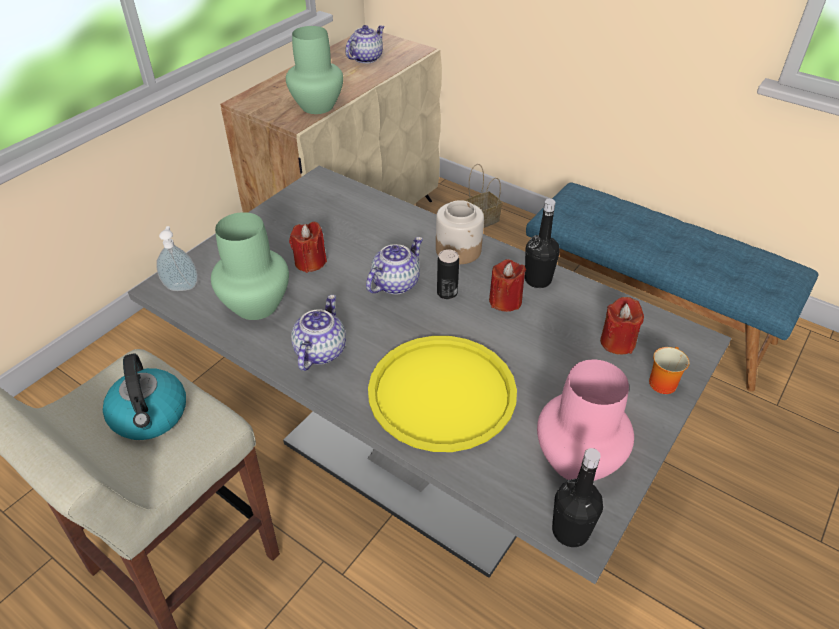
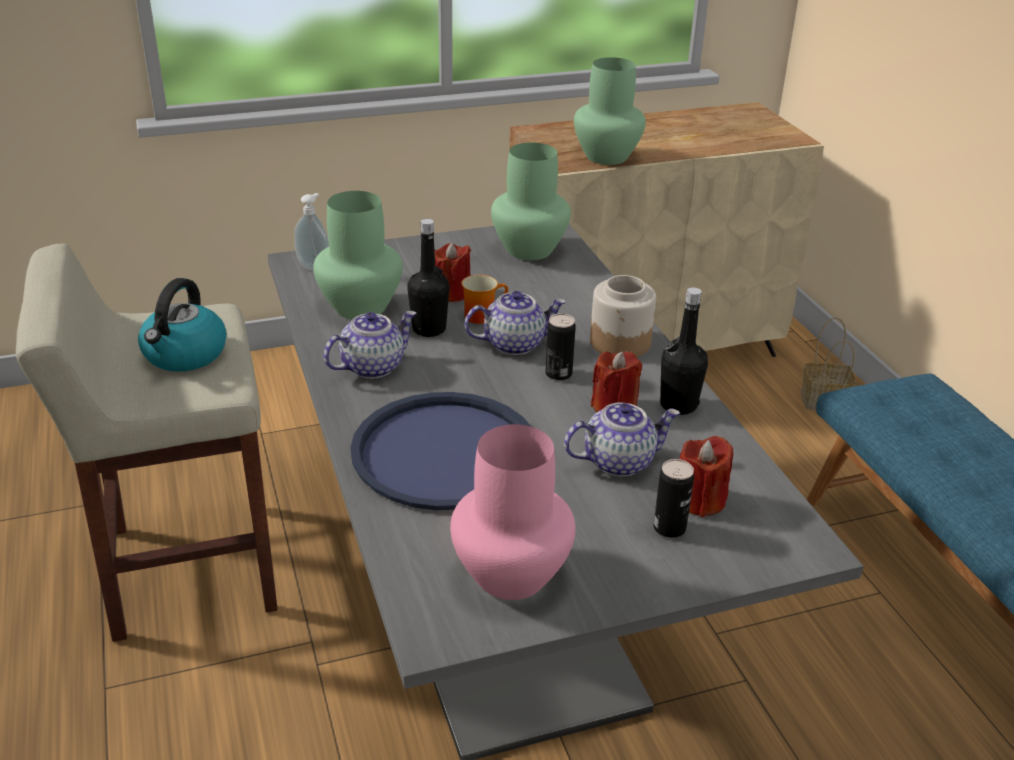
camera: 35 degrees right, 10 degrees down
teapot [345,25,384,64] -> teapot moved to [564,402,680,477]
yellow tray [368,336,517,452] -> blue tray [350,392,530,510]
black bottle [552,448,603,547] -> black bottle moved to [407,219,449,337]
mug [649,347,689,394] -> mug moved to [461,275,508,324]
none -> green vase [491,142,571,260]
none -> can [653,459,694,538]

